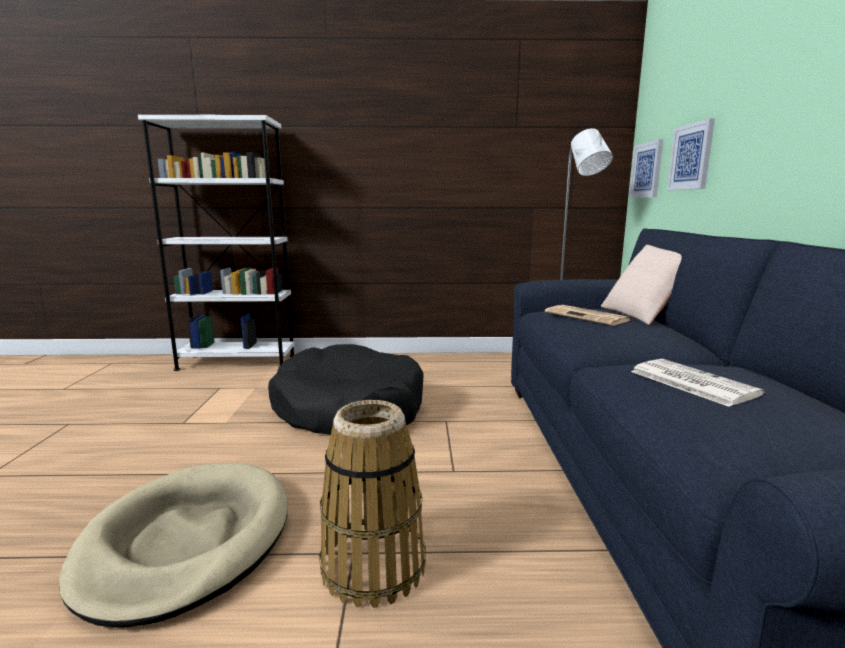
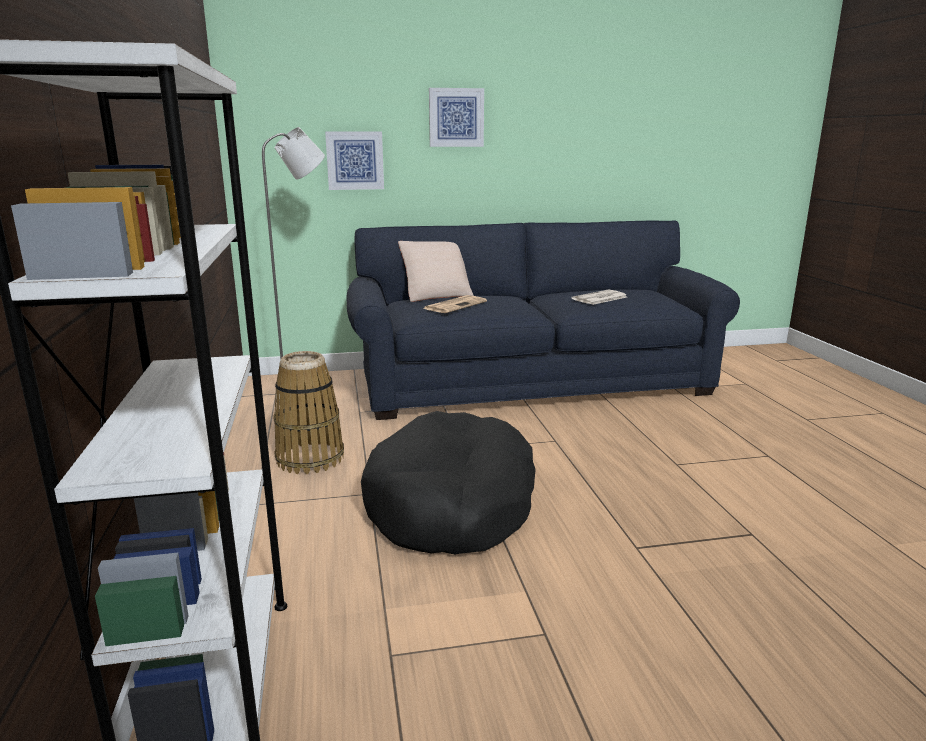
camera: 100 degrees left, 5 degrees up
beige dog bed [59,463,288,628] -> none
basket [319,400,426,608] -> basket moved to [273,351,344,474]
picture [629,139,663,198] -> picture moved to [429,88,484,147]

